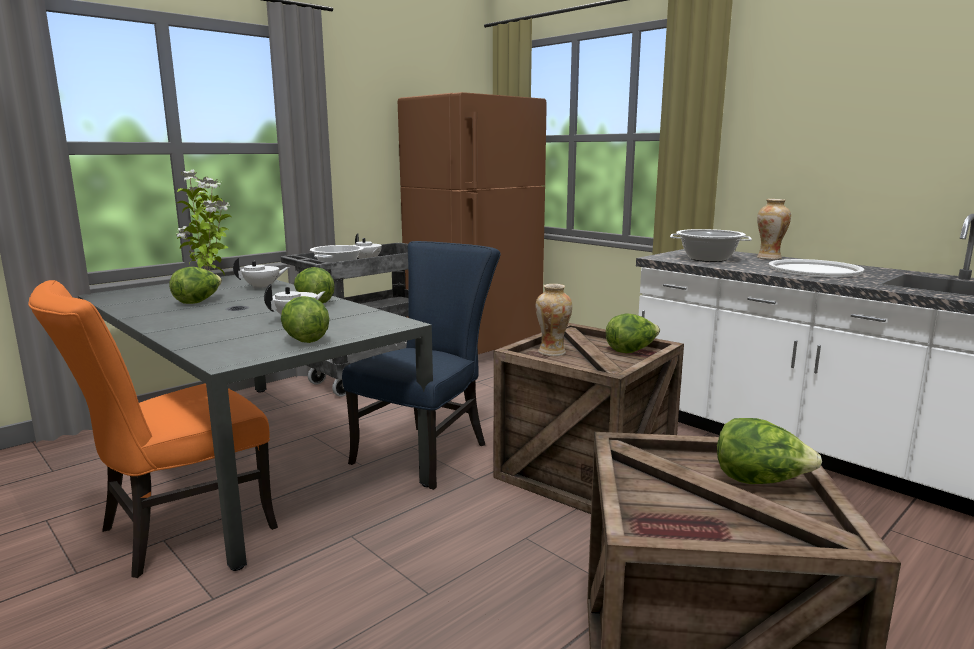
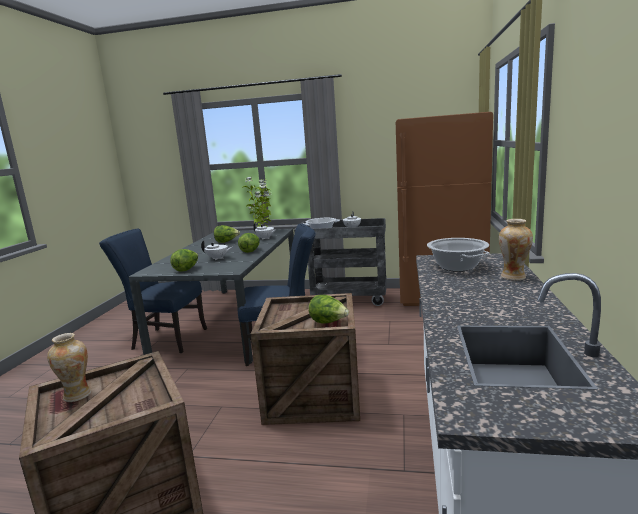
camera: 55 degrees right, 0 degrees up
orange chair [28,280,278,578] -> blue chair [99,228,207,353]
vase [536,284,572,356] -> vase moved to [47,333,92,402]
lettuce [717,418,822,484] -> none
white tray [769,259,864,277] -> none

